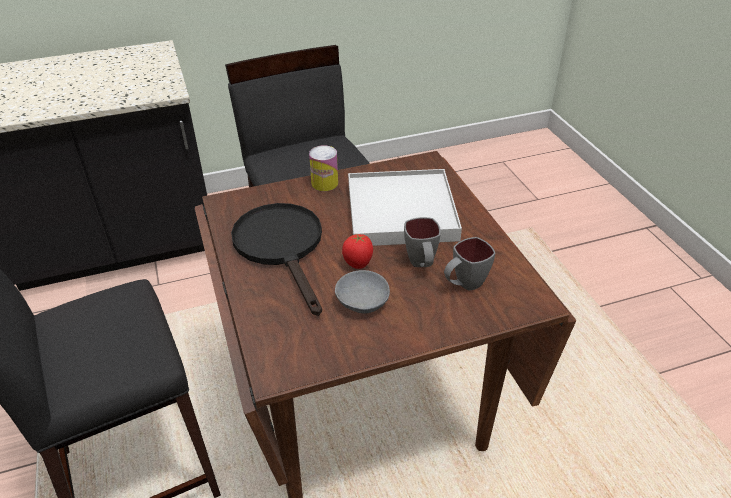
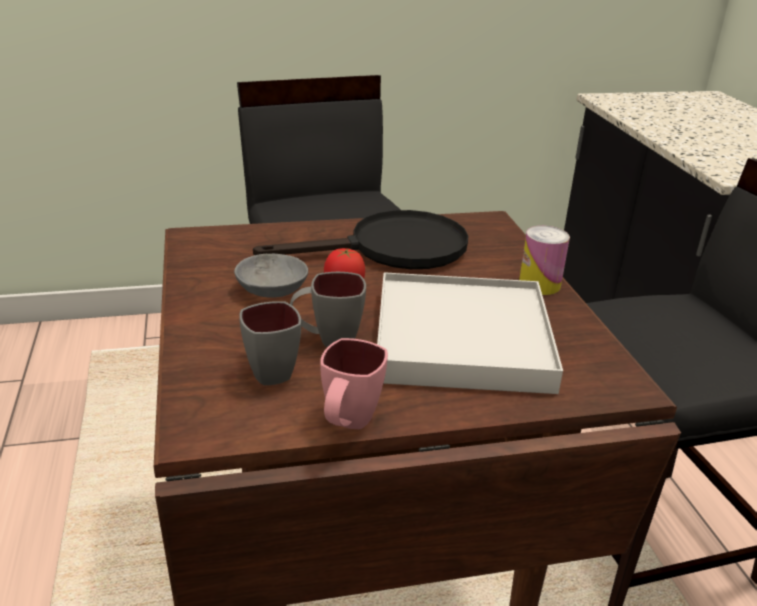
camera: 95 degrees right, 10 degrees down
none -> pink mug [320,338,388,429]

